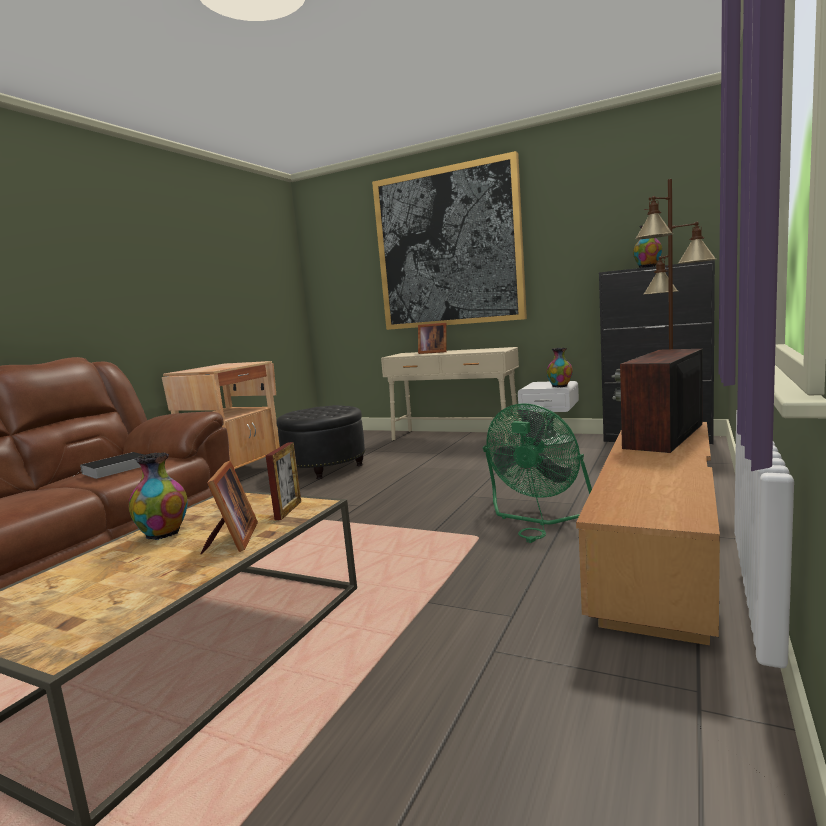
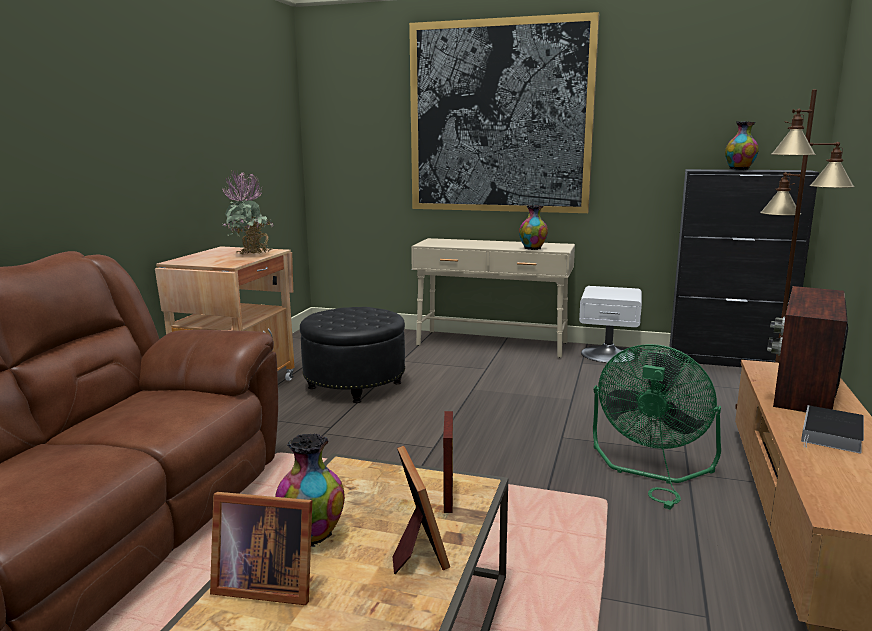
camera: 10 degrees left, 5 degrees up
book [72,452,144,479] -> book moved to [801,405,864,453]
picture frame [418,323,447,354] -> picture frame moved to [210,492,312,605]
vase [547,348,573,388] -> vase moved to [519,205,548,250]
none -> potted plant [222,171,273,255]

